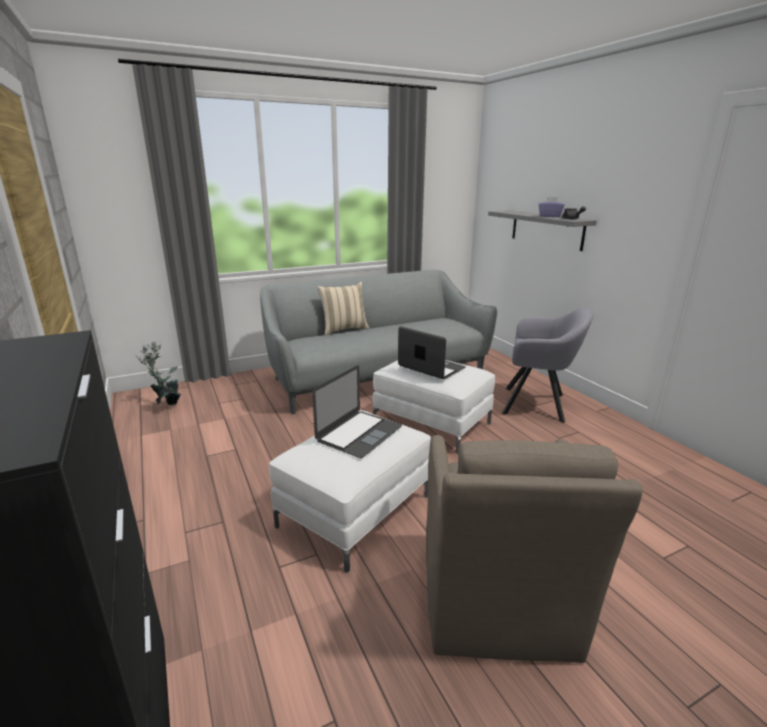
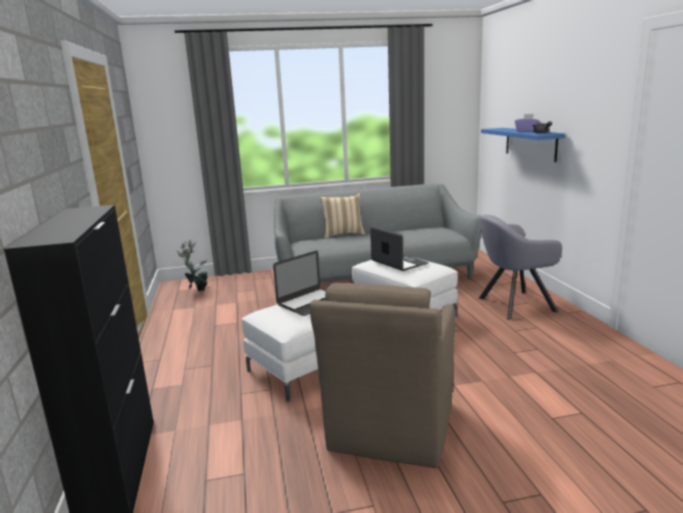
camera: 15 degrees right, 5 degrees down
grey shelf [488,211,597,251] -> blue shelf [481,128,565,162]
grey armchair [502,308,594,423] -> grey armchair turned 135 degrees clockwise [478,215,562,320]

